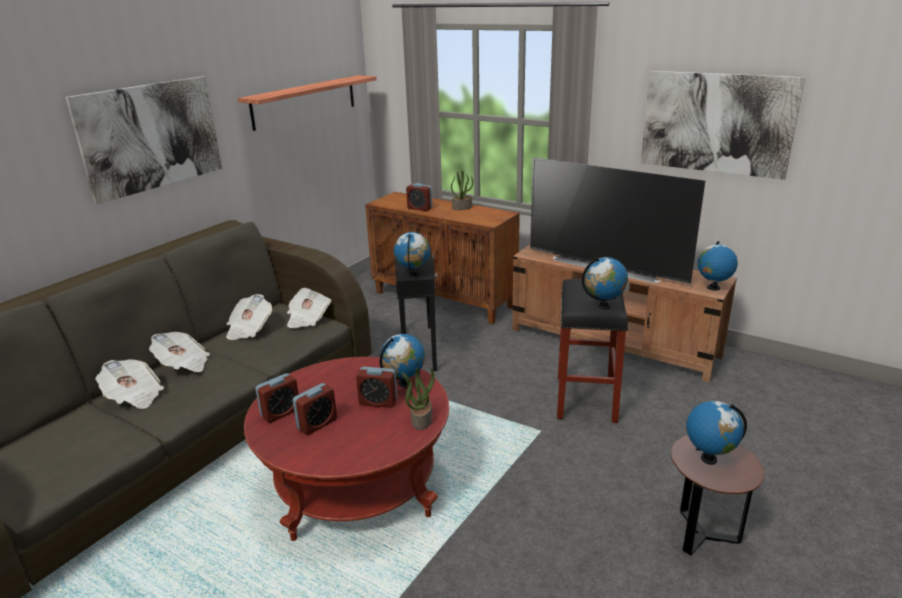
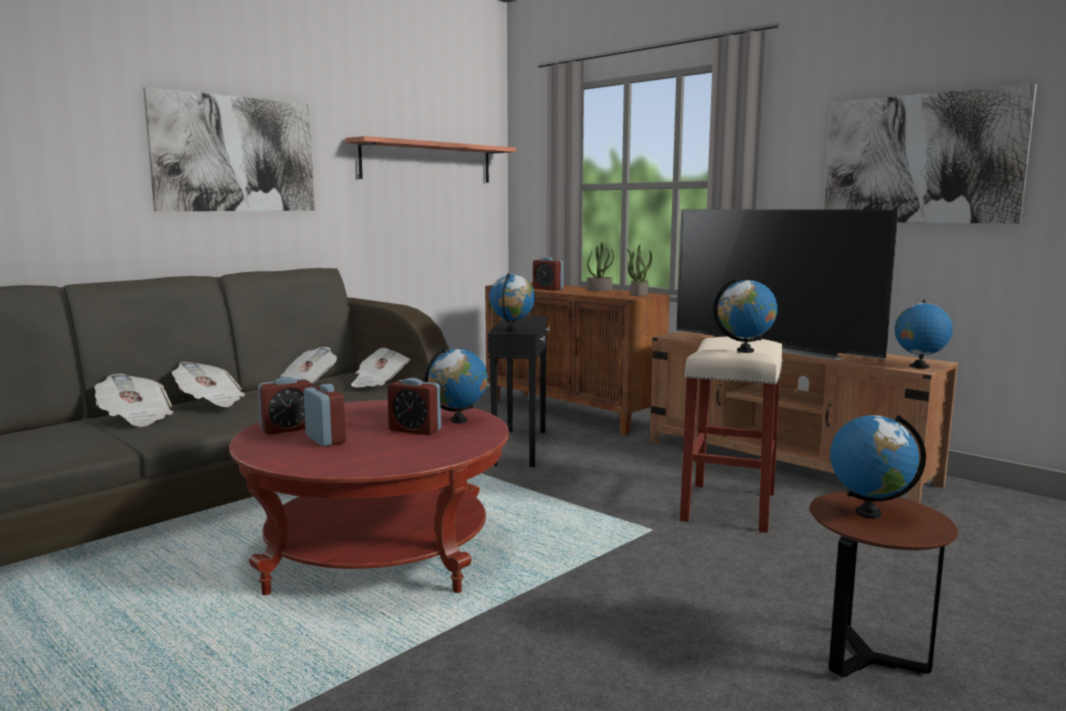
camera: 10 degrees right, 15 degrees down
alarm clock [293,383,337,435] -> alarm clock turned 90 degrees counterclockwise [304,384,346,447]
potted plant [401,367,435,430] -> potted plant moved to [626,245,652,296]
black stool [557,278,628,423] -> beige stool [680,336,783,533]

